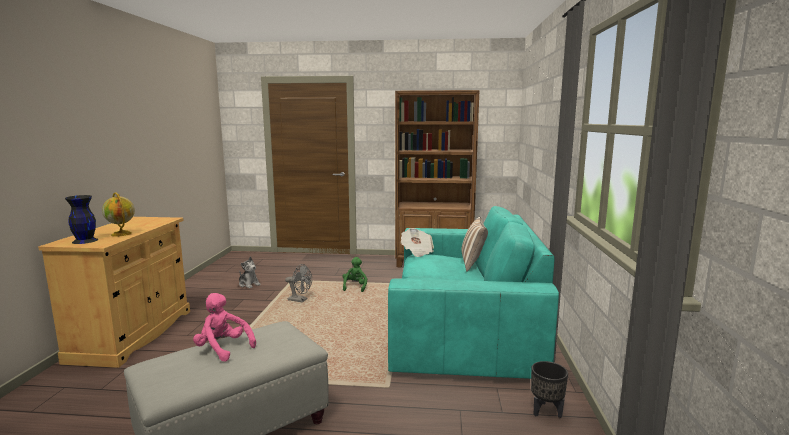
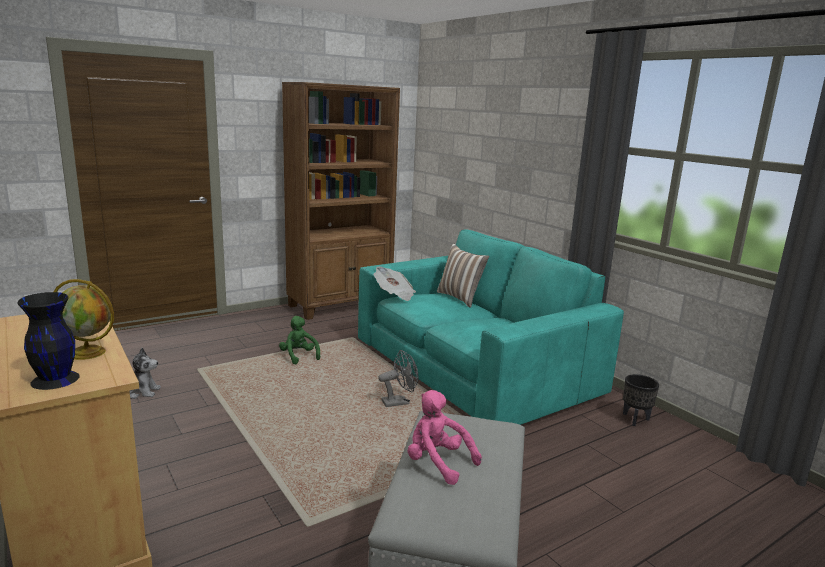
camera: 40 degrees left, 5 degrees up
pink plush toy [193,293,256,362] -> pink plush toy turned 45 degrees clockwise [408,390,482,485]
grey fan [285,264,312,302] -> grey fan moved to [378,350,419,407]

